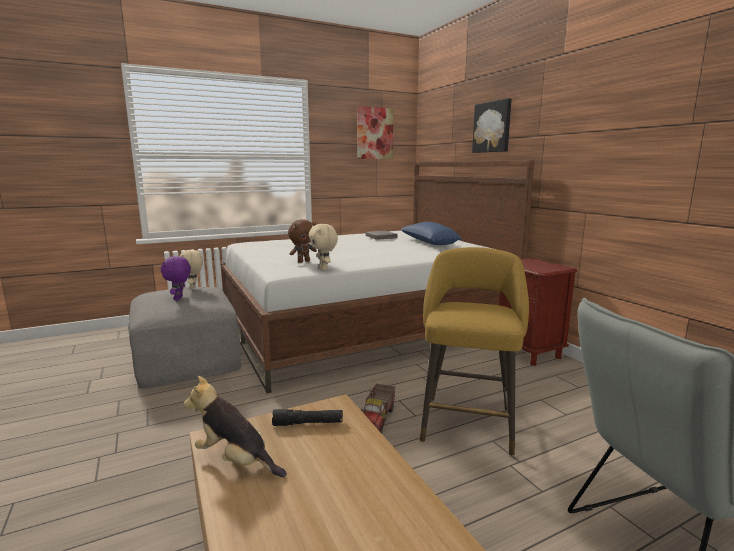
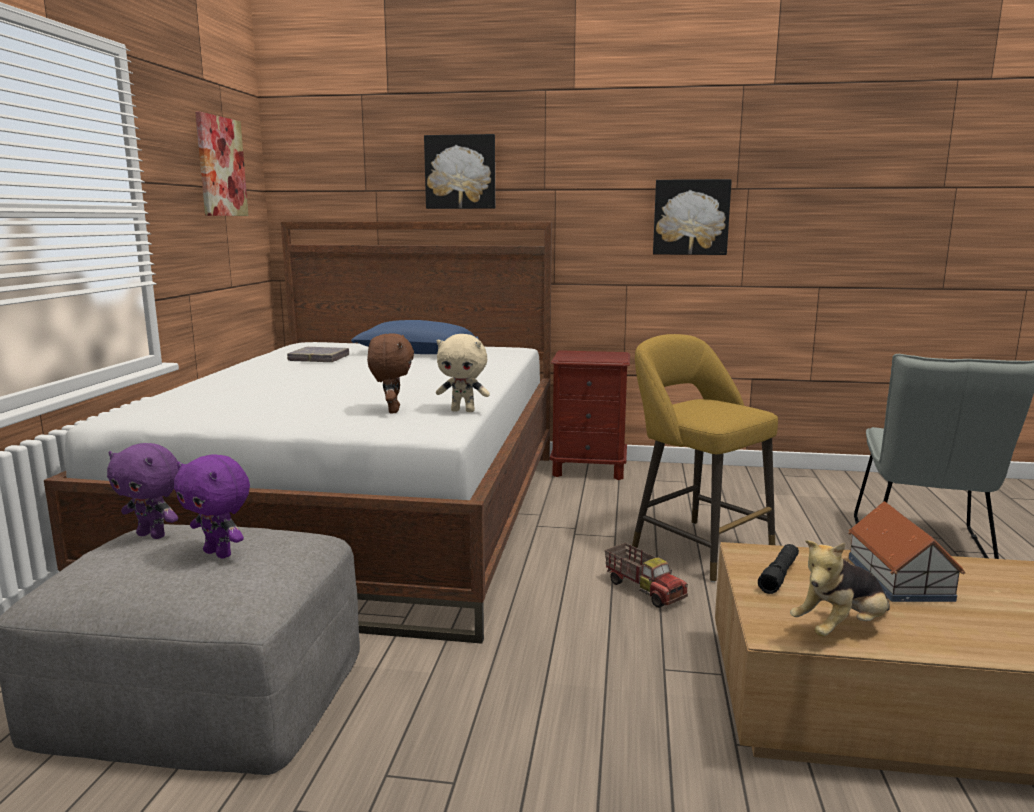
camera: 55 degrees left, 0 degrees up
beige plush toy [180,250,203,290] -> purple plush toy [107,443,178,539]
none -> picture [653,179,732,255]
none -> toy house [848,501,965,602]

